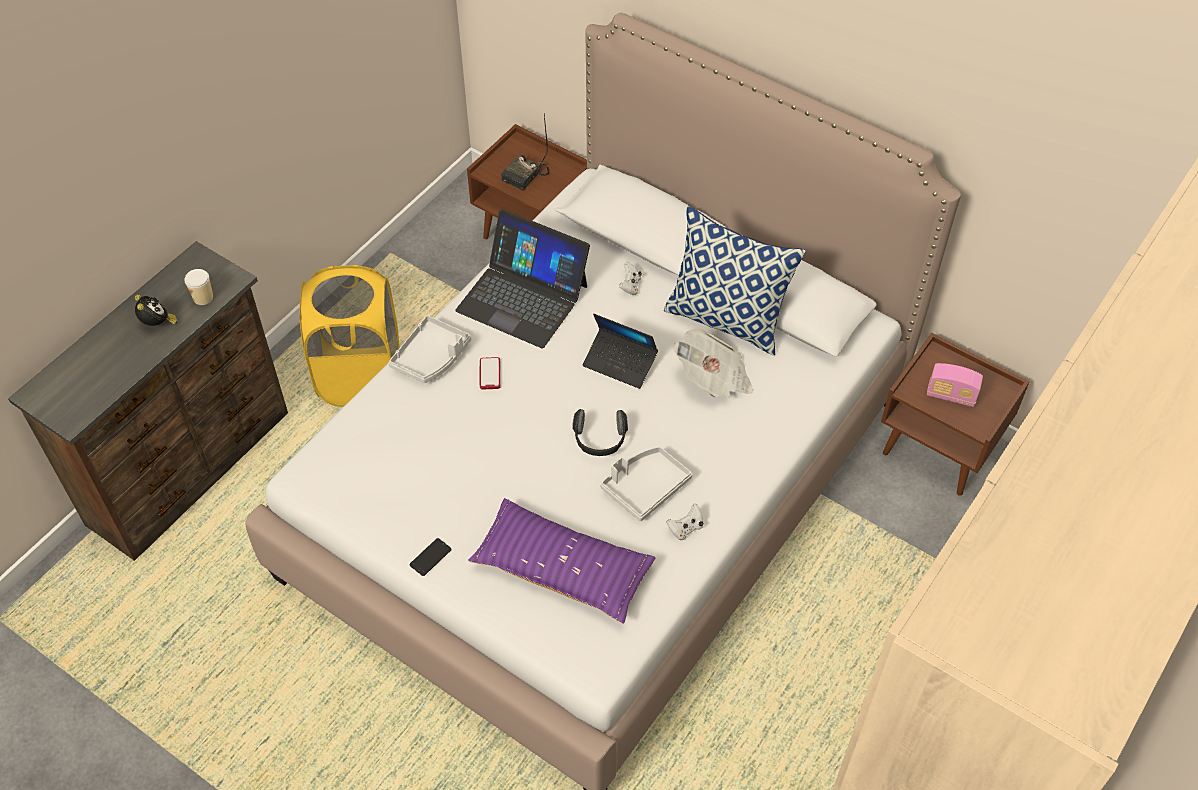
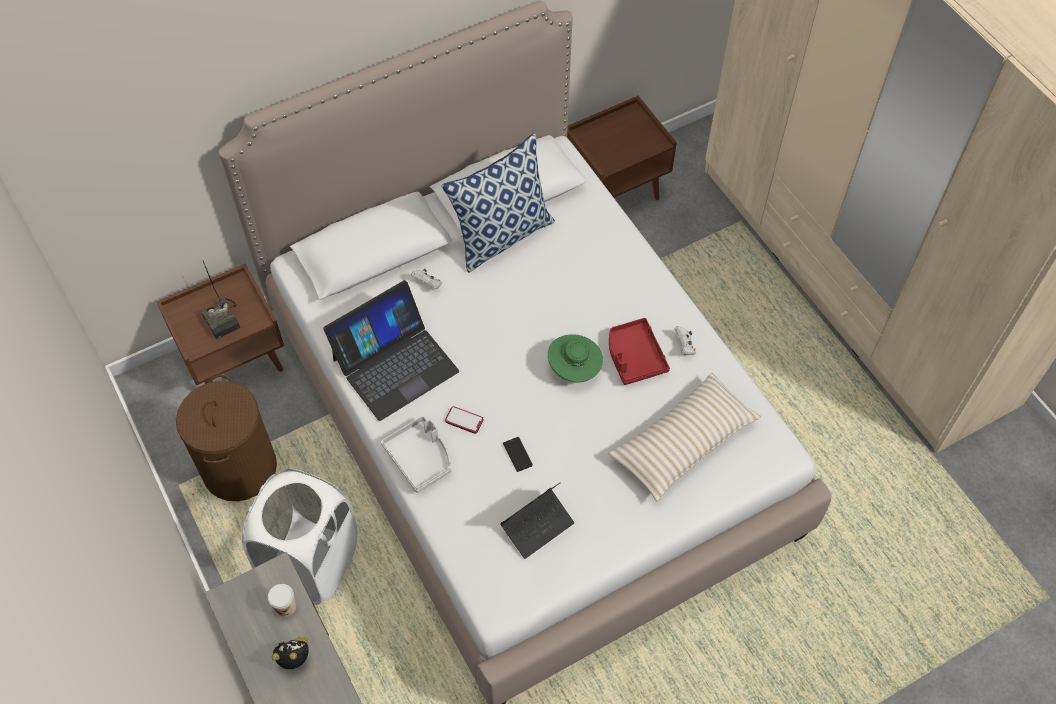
camera: 65 degrees left, 5 degrees up
yellow laundry basket [300,265,400,407] -> white laundry basket [242,468,358,605]
phone [409,538,452,576] -> phone moved to [503,437,533,472]
purple pillow [468,498,655,624] -> beige pillow [608,373,761,502]
headphones [572,409,628,456] -> green hat [548,334,603,383]
laptop [583,314,658,389] -> laptop moved to [500,482,574,559]
grey tray [600,447,692,521] -> red tray [609,318,670,385]
newspaper [674,329,754,398] -> none
radio [927,363,983,407] -> none
none -> brown laundry basket [176,375,277,501]

